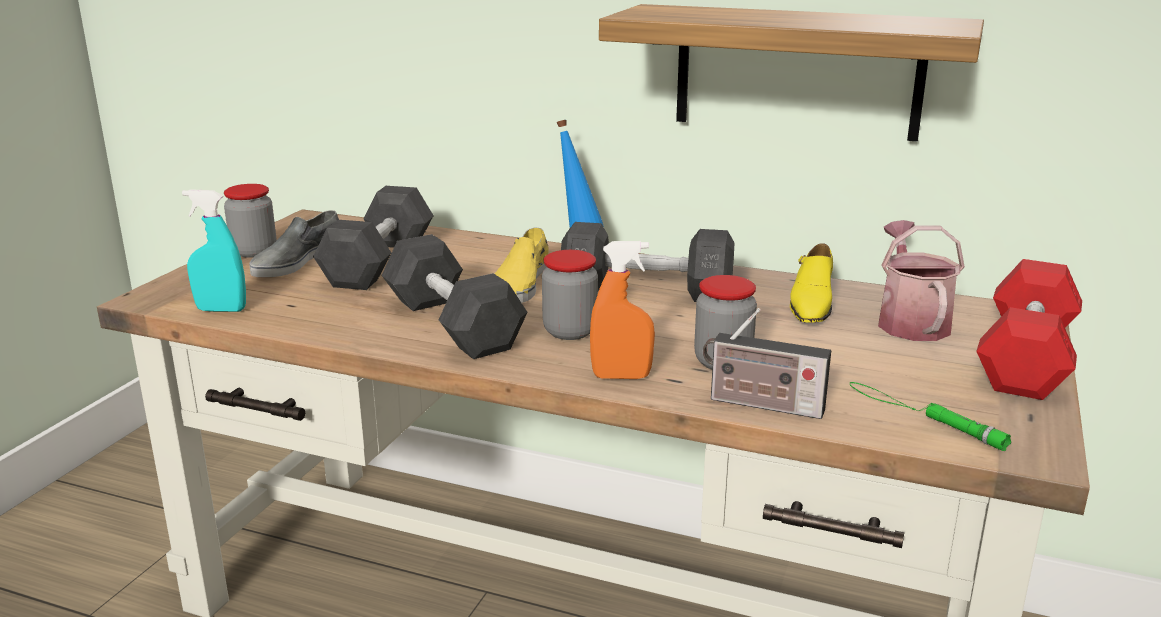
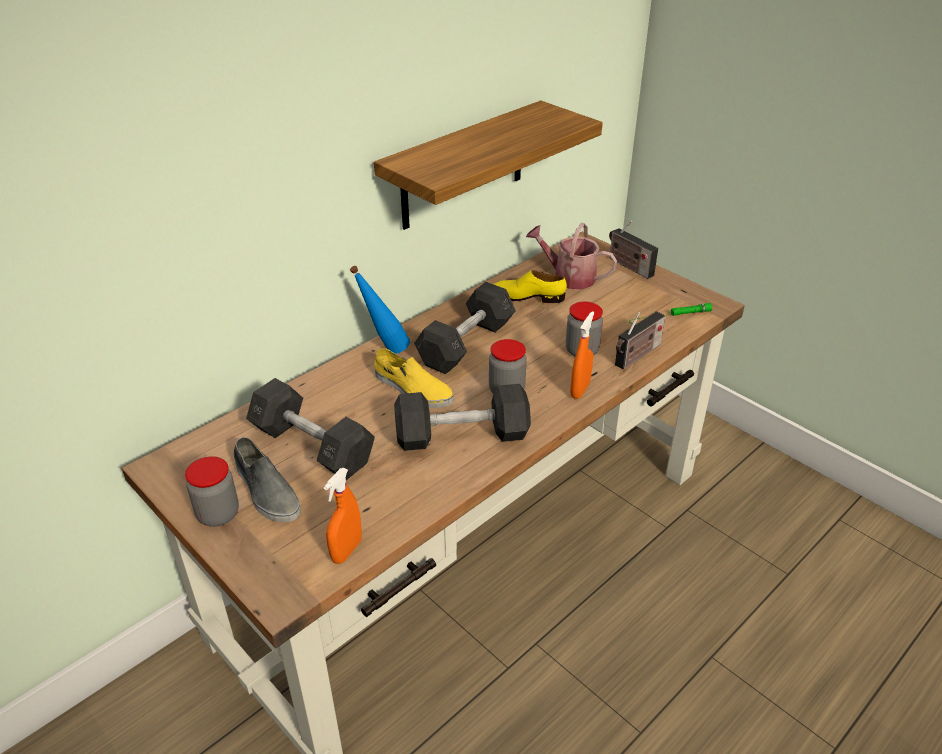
camera: 65 degrees left, 15 degrees up
turquoise spray bottle [182,189,246,312] -> orange spray bottle [324,468,362,564]
yellow shoe [790,243,833,323] -> yellow shoe turned 150 degrees clockwise [494,270,567,303]
red dumbbell [976,259,1082,400] -> radio [609,221,658,279]

